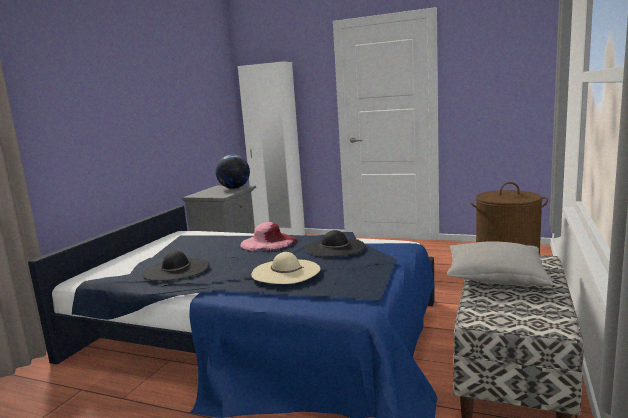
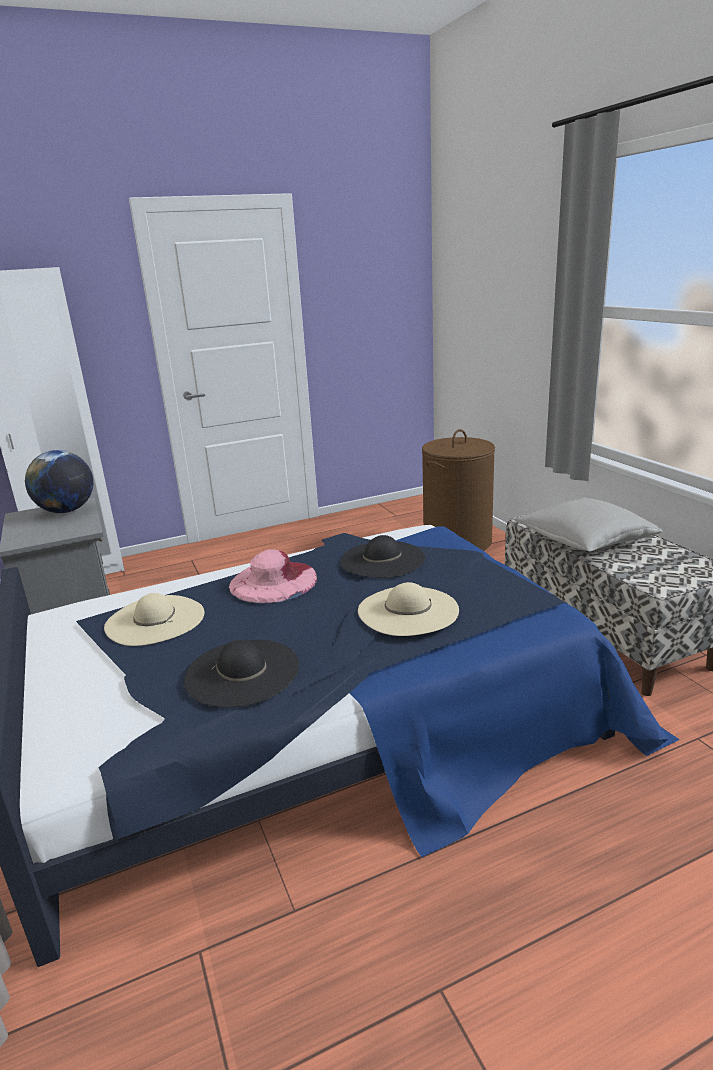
camera: 45 degrees left, 10 degrees up
none -> beige hat [104,593,204,646]

